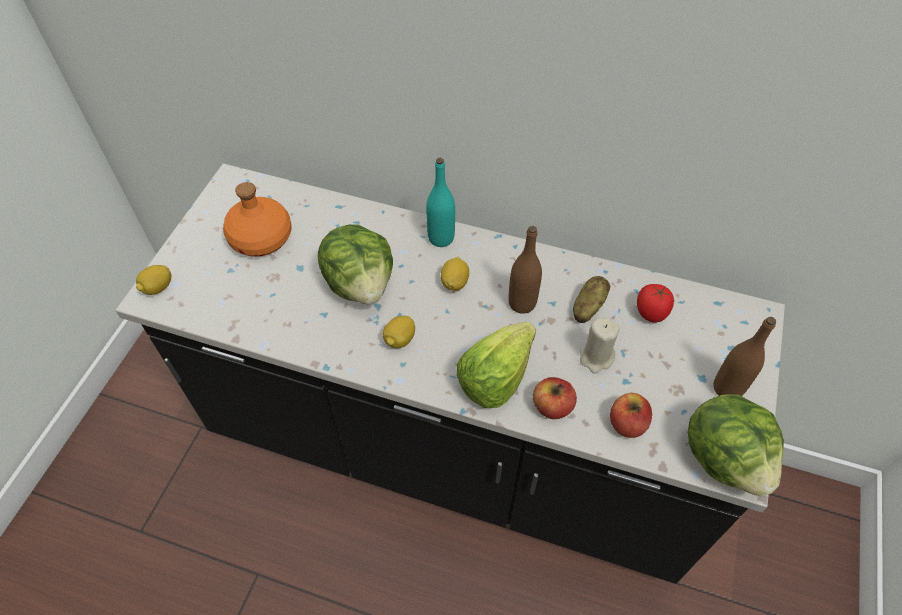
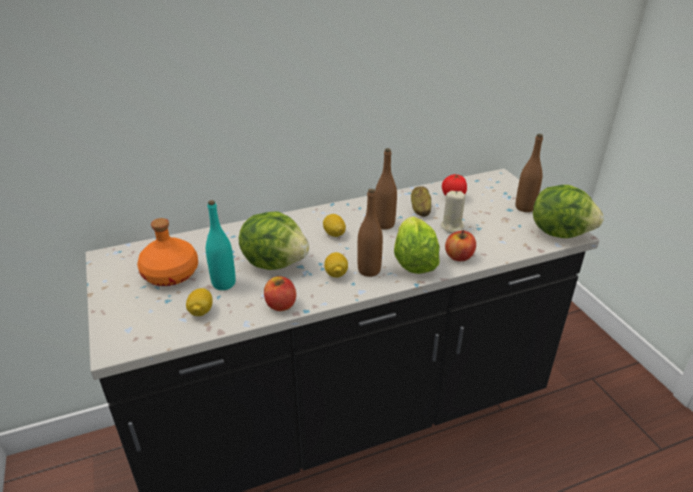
camera: 40 degrees left, 20 degrees down
lemon [136,265,171,295] -> lemon moved to [186,288,213,316]
turquoise bottle [426,158,455,247] -> turquoise bottle moved to [206,200,236,290]
apple [610,393,652,438] -> apple moved to [264,276,296,311]
none -> brown bottle [357,189,383,277]

